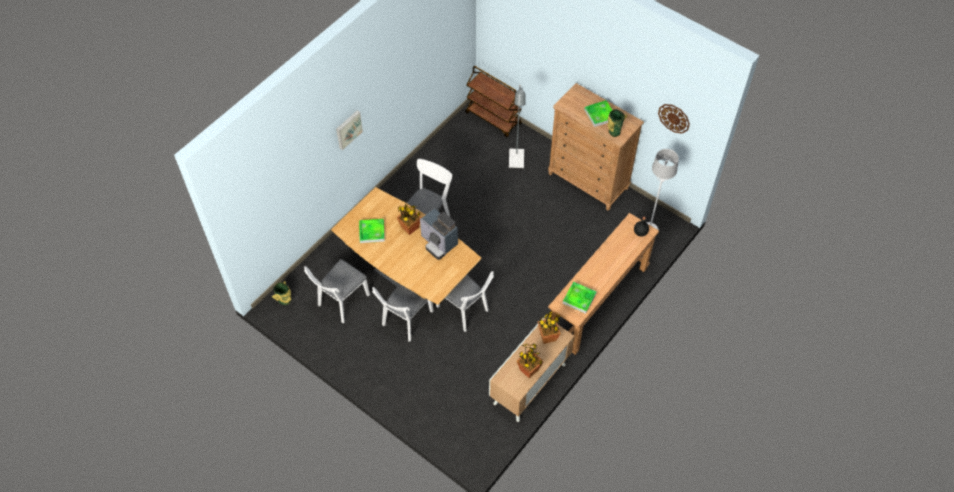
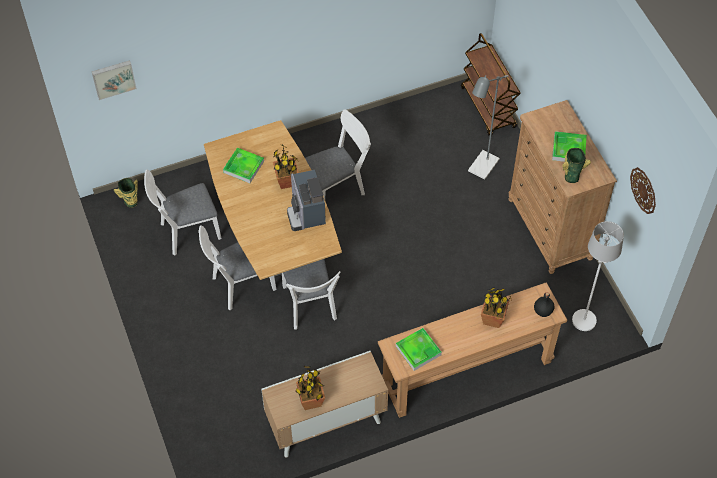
camera: 30 degrees right, 0 degrees up
picture [336,110,363,150] -> picture moved to [92,60,137,100]
potted plant [538,311,561,344] -> potted plant moved to [481,287,511,328]

